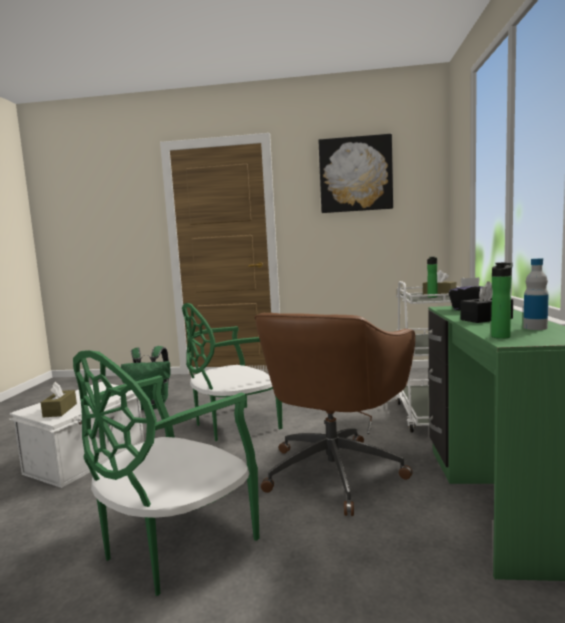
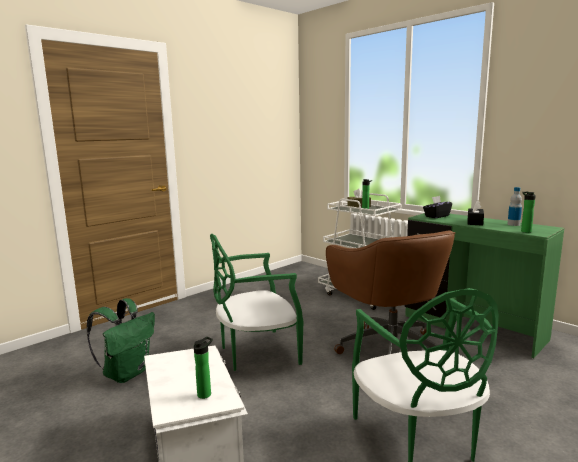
camera: 50 degrees left, 5 degrees up
brown tissue box [41,382,77,417] -> bottle [194,337,213,399]
green chair [182,303,282,441] -> green chair turned 60 degrees clockwise [210,234,303,371]
picture [319,134,393,213] -> none

